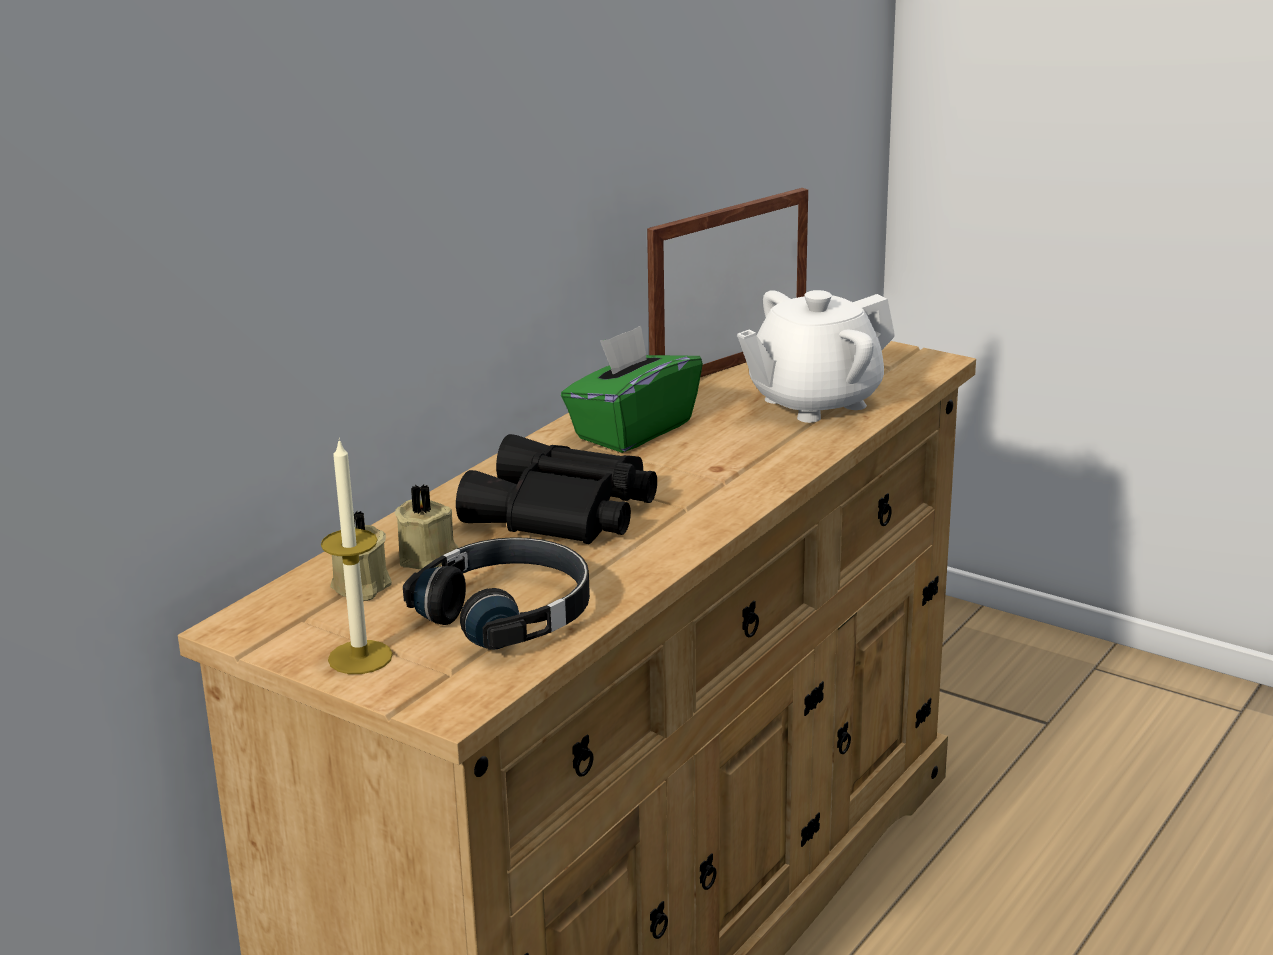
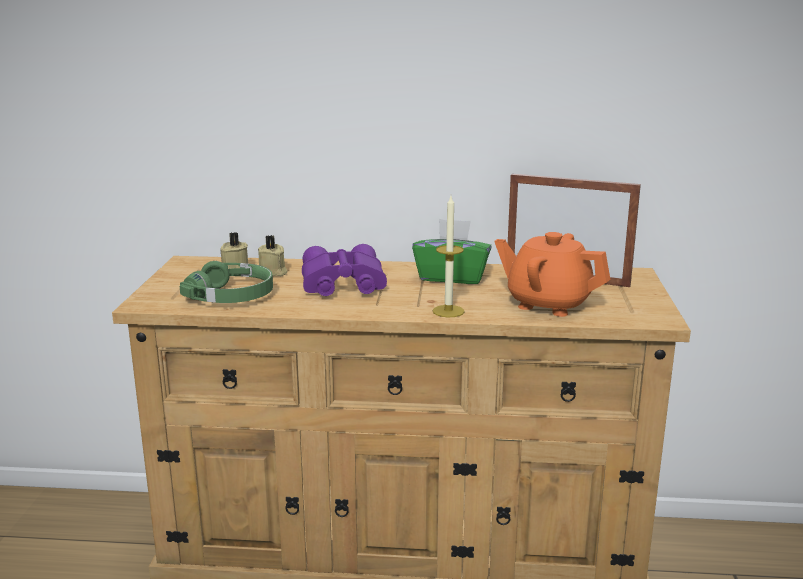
camera: 60 degrees right, 5 degrees down
candle [321,438,393,674] -> candle moved to [433,196,465,317]
black headphones [403,537,590,650] -> green headphones [180,261,273,303]
black binoculars [456,434,657,544] -> purple binoculars [302,244,387,296]
white teapot [737,290,895,423] -> orange teapot [495,232,610,317]

